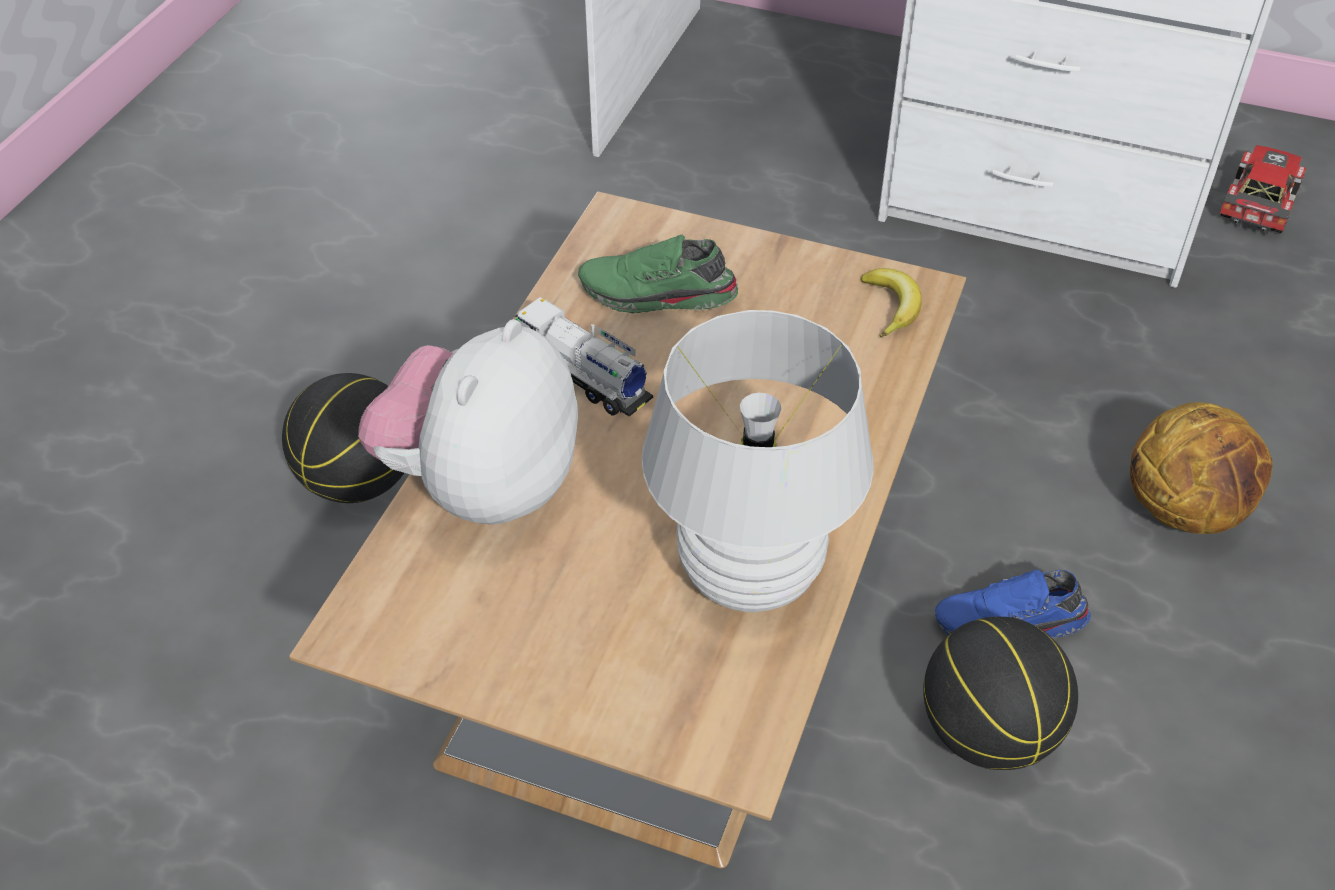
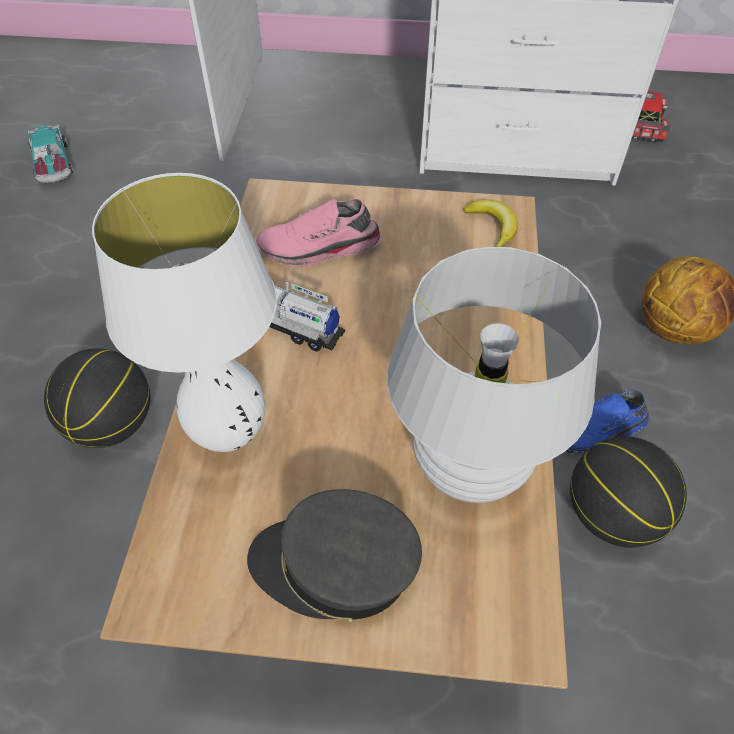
camera: 15 degrees left, 5 degrees up
plush toy [358,319,578,524] -> white table lamp [92,173,277,452]
green shoe [578,235,738,314] -> pink shoe [256,199,382,267]
none -> toy car [28,125,74,183]
none -> grey cap [247,489,422,622]

